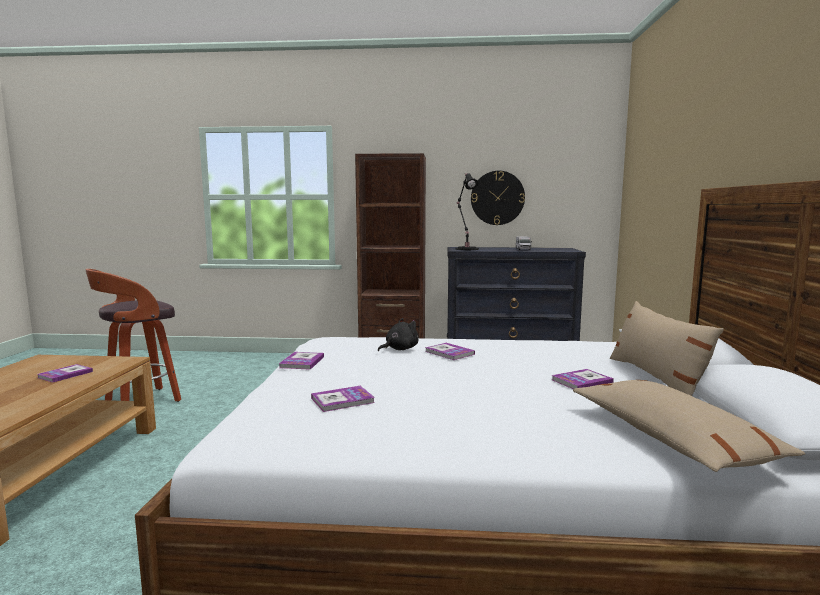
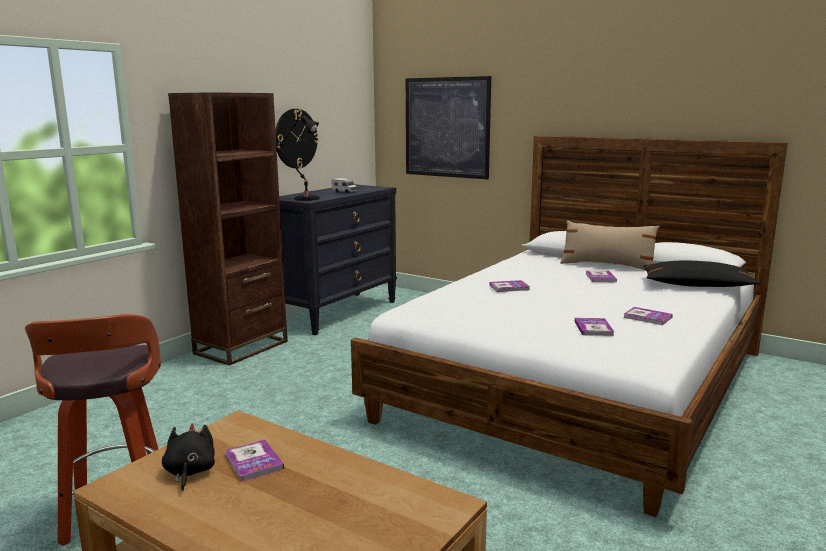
camera: 60 degrees left, 5 degrees up
book [279,352,324,370] -> book moved to [623,307,673,325]
black plush toy [378,318,419,351] -> black plush toy moved to [162,423,215,491]
beige pillow [573,380,806,472] -> black pillow [643,261,760,287]
none -> picture [406,76,491,179]

